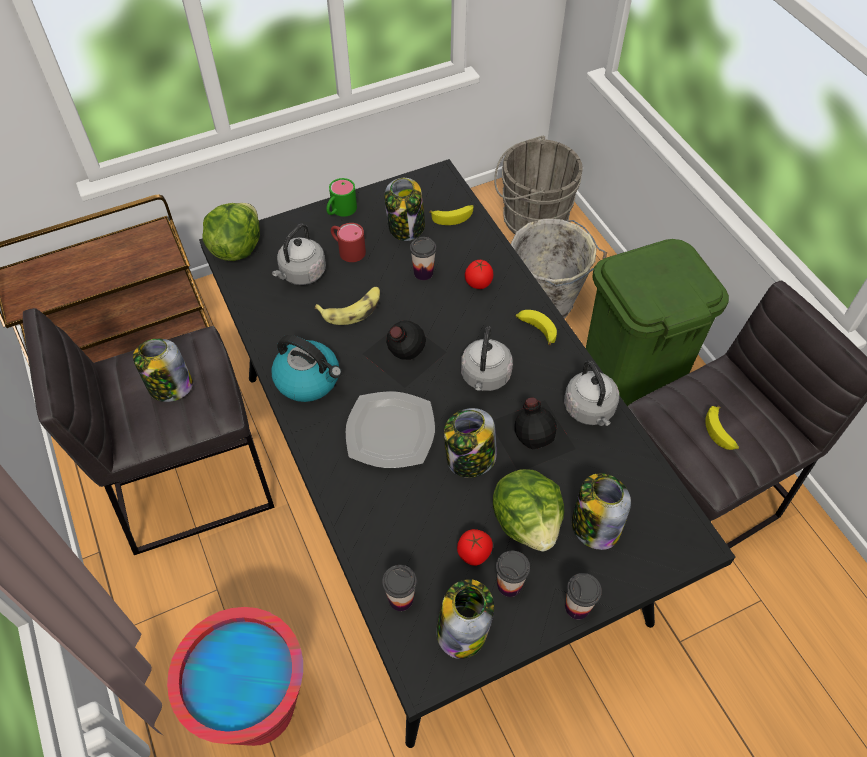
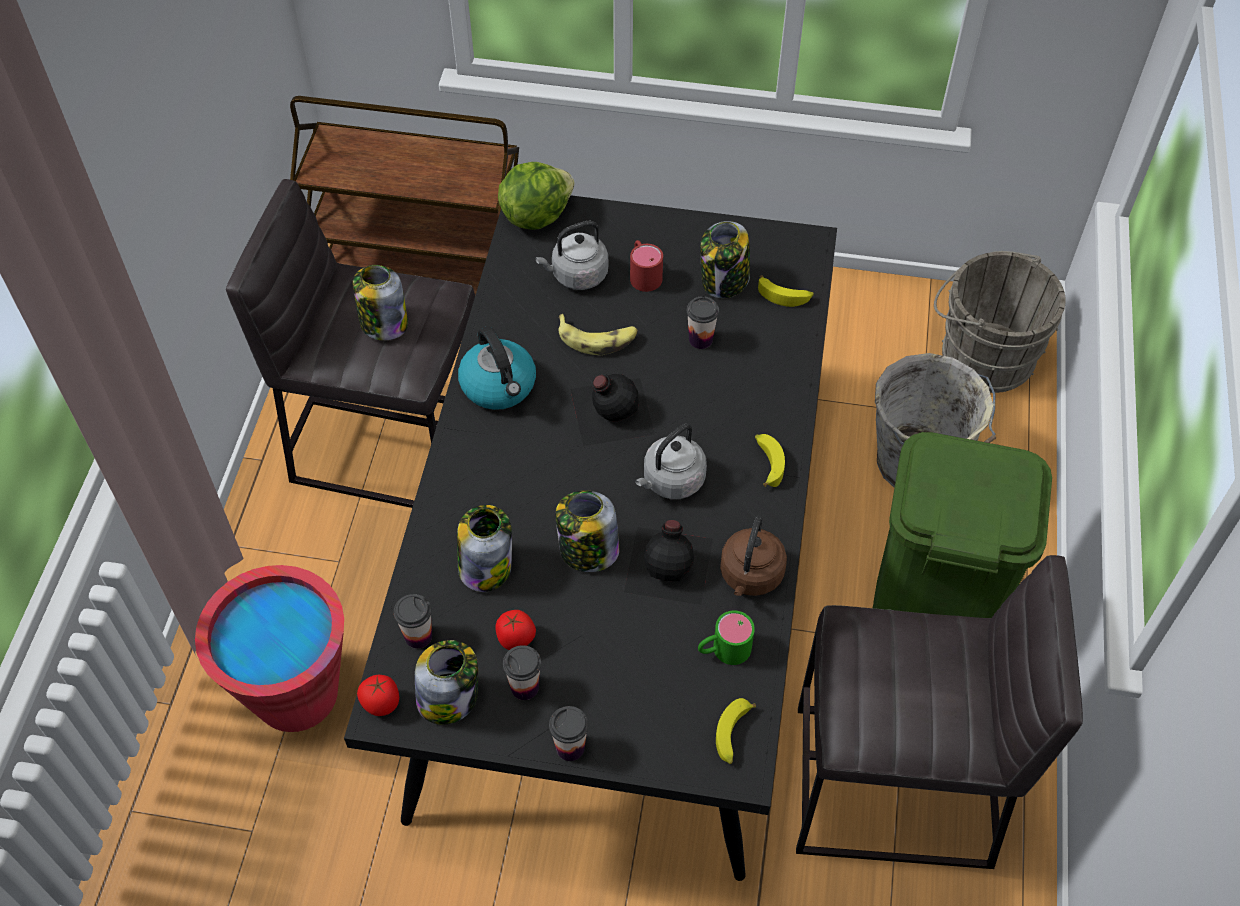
camera: 35 degrees right, 0 degrees up
green mug [326,178,357,217] -> green mug moved to [698,610,755,665]
plate [346,391,435,468] -> none
tomato [465,260,493,289] -> tomato moved to [357,675,399,716]
lettuce [493,469,564,552] -> none
grey kettle [564,360,619,426] -> brown kettle [720,516,787,596]
jar [572,473,631,550] -> jar moved to [457,505,512,592]
banana [705,405,739,450] -> banana moved to [716,698,756,764]

